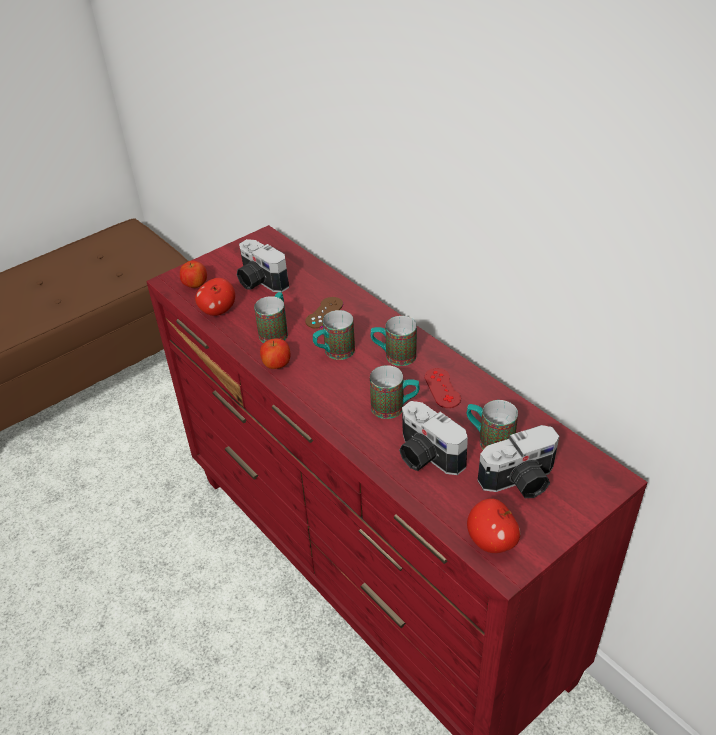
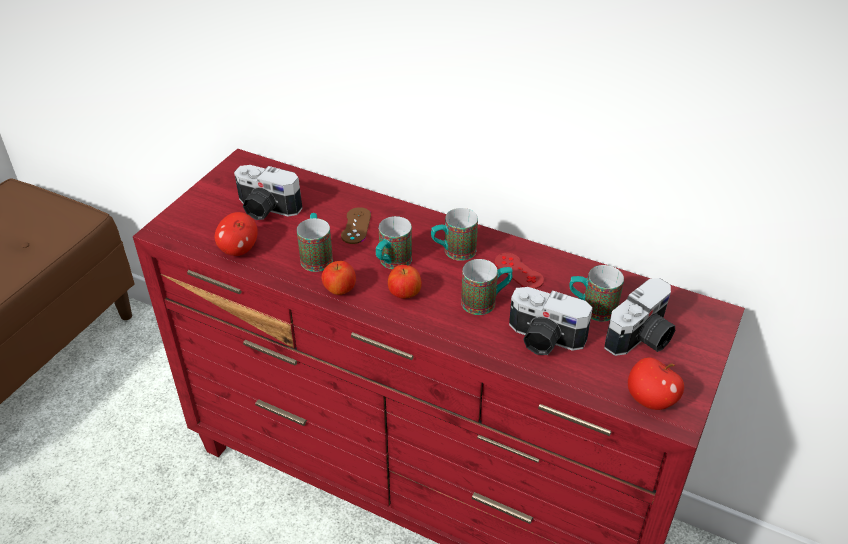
camera: 25 degrees left, 0 degrees up
apple [180,260,207,288] -> apple moved to [388,265,422,299]

